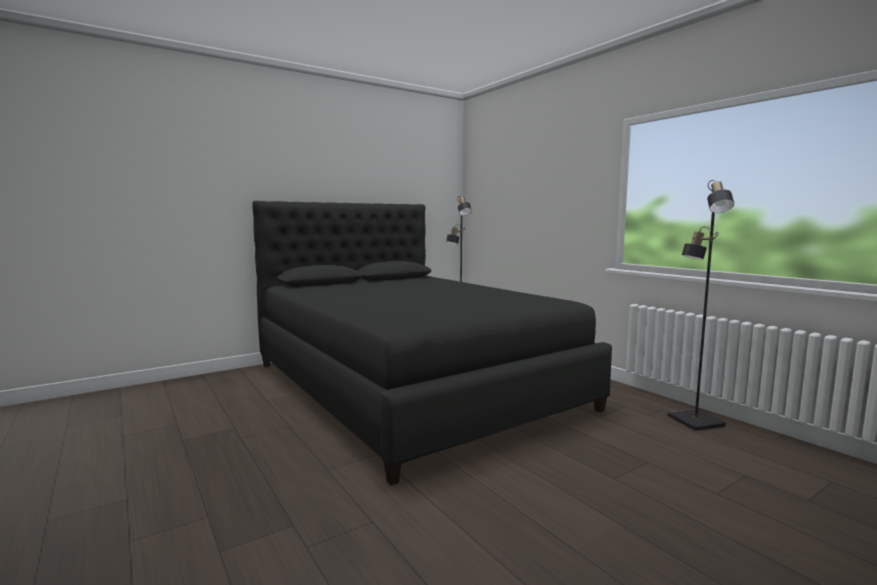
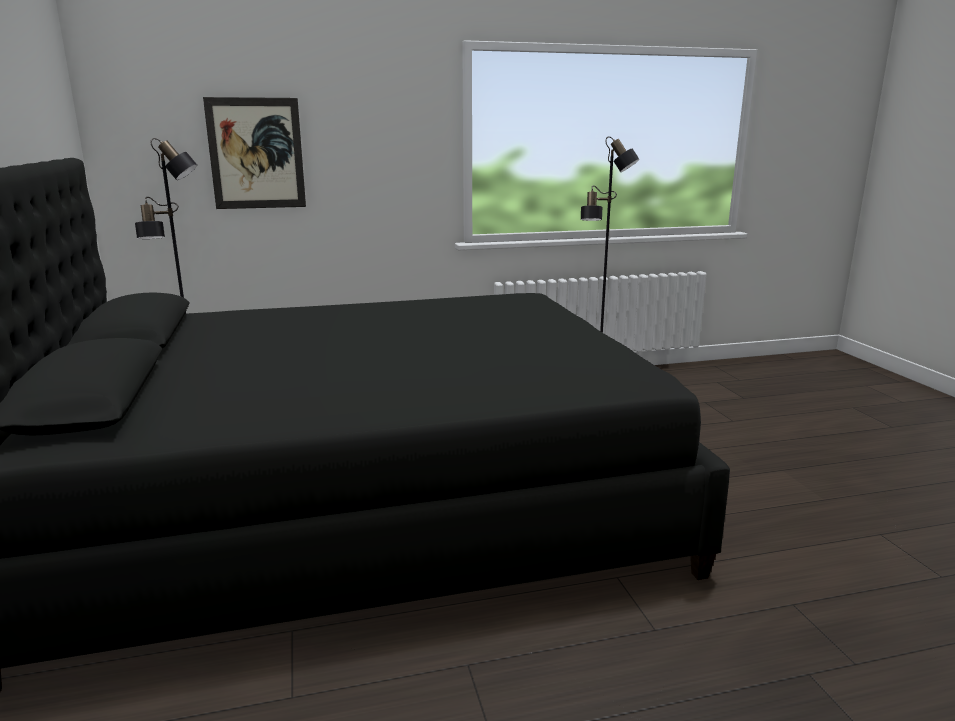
camera: 70 degrees left, 10 degrees up
none -> picture [203,97,306,209]

